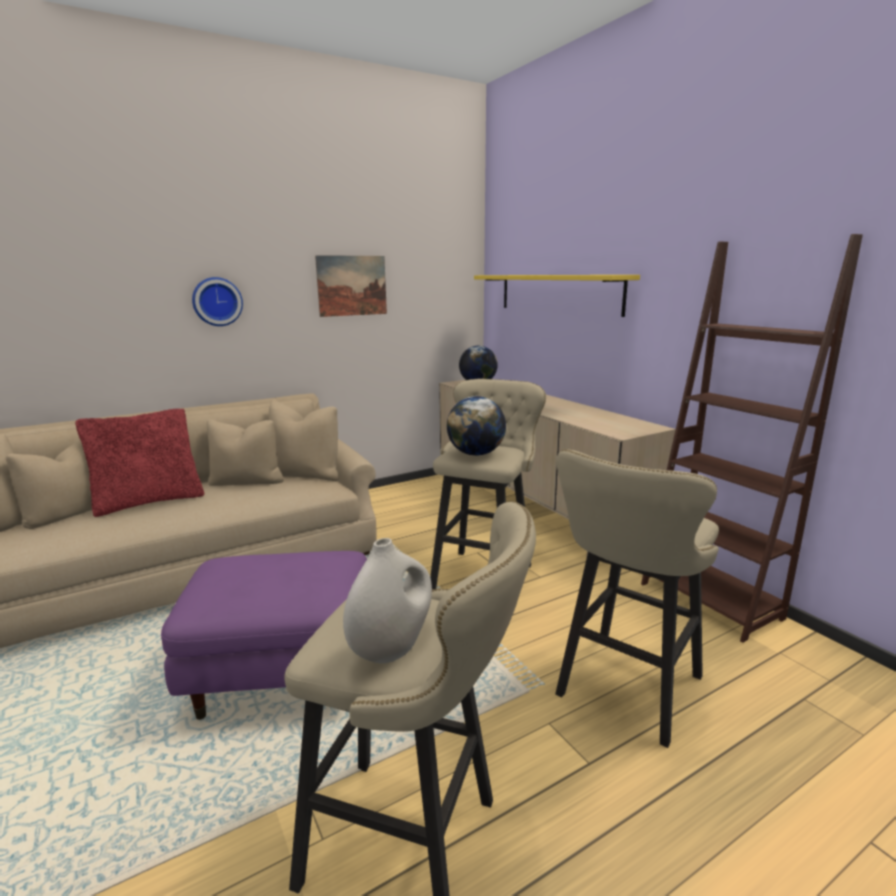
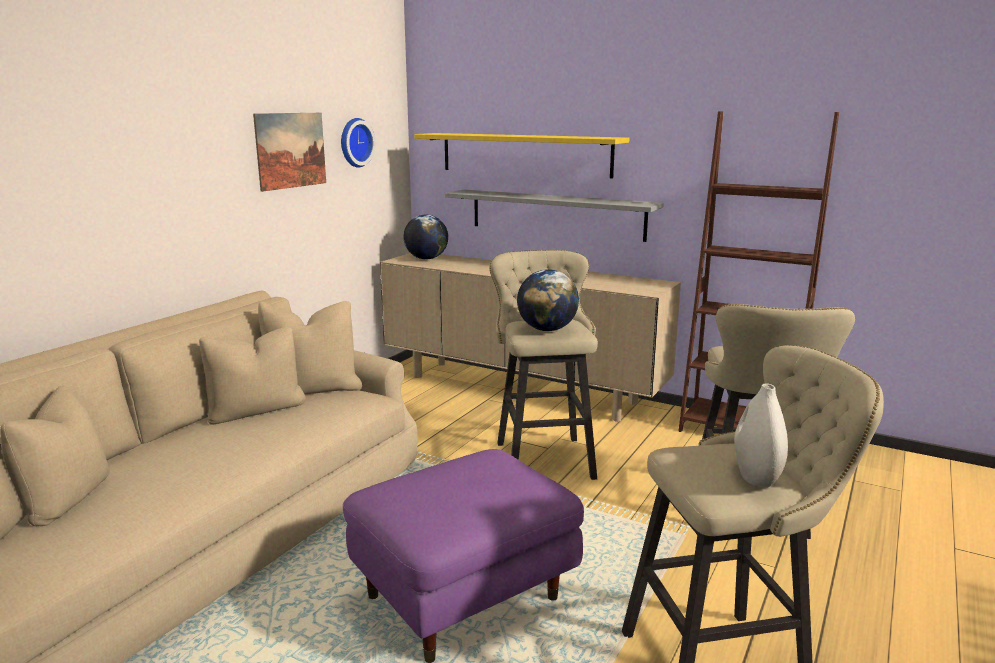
camera: 30 degrees left, 0 degrees up
red pillow [76,408,204,517] -> none
wall clock [192,277,243,326] -> wall clock moved to [341,118,375,168]
none -> grey shelf [445,190,664,242]

